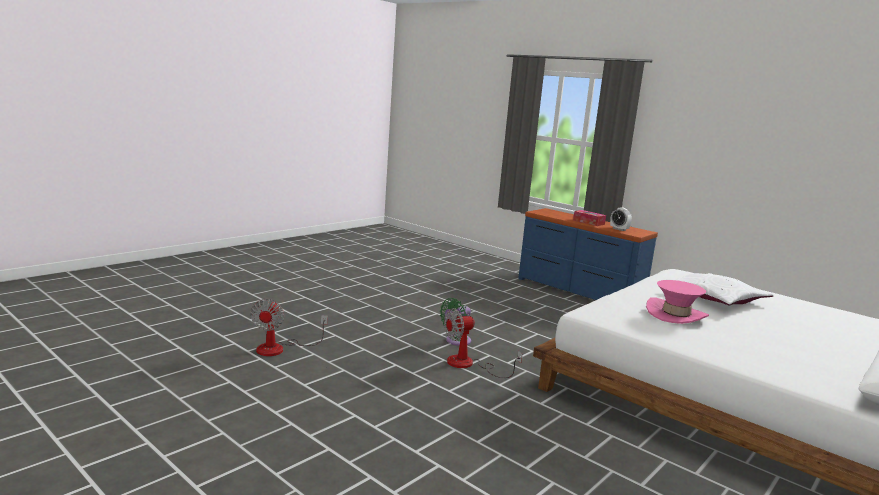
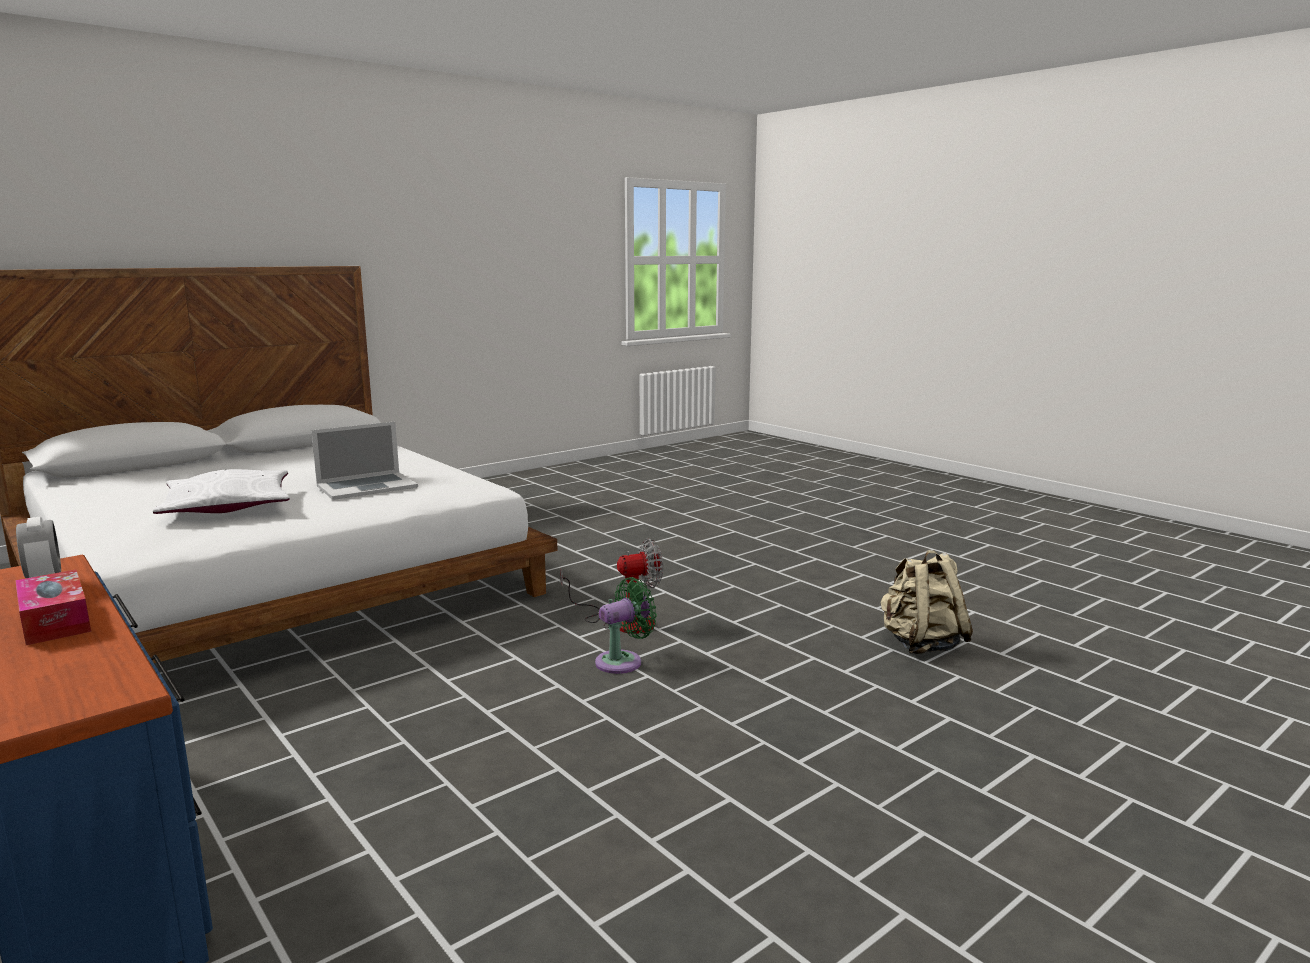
camera: 170 degrees left, 0 degrees up
fan [250,299,328,356] -> beige backpack [880,550,973,654]
pink hat [646,280,709,324] -> laptop [311,422,418,500]

